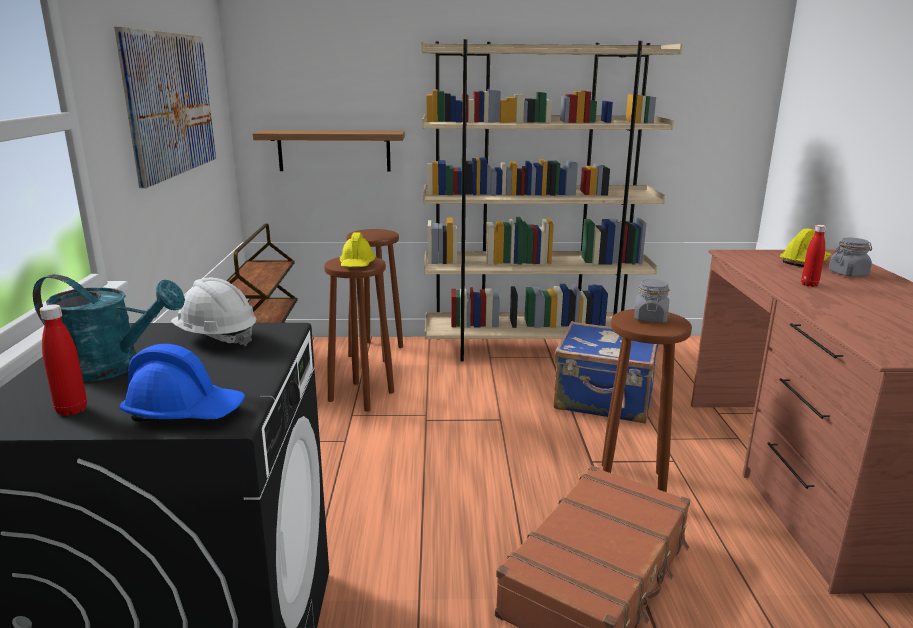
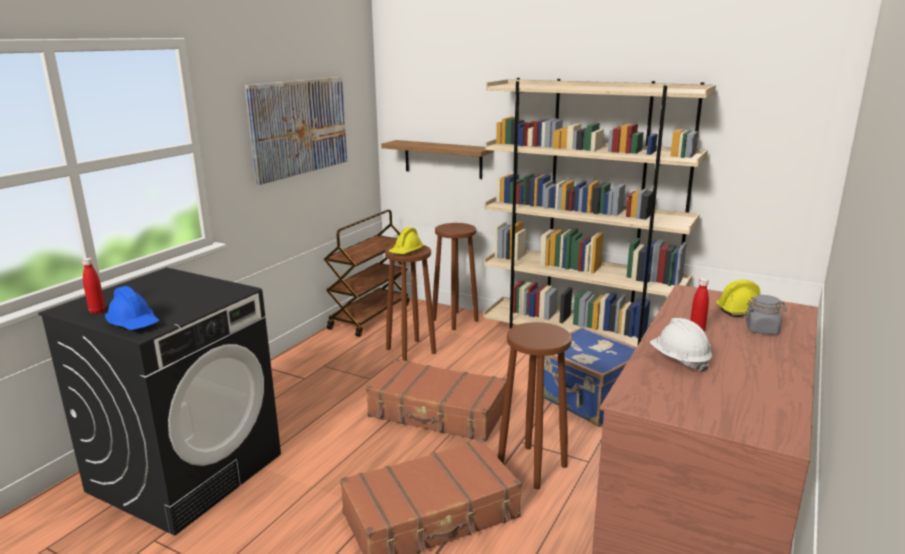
camera: 30 degrees right, 0 degrees up
turquoise watering can [33,274,185,382] -> none
white hard hat [171,278,256,346] -> white hard hat moved to [650,318,712,372]
grey jar [634,279,670,323] -> none
none -> brown suitcase [366,359,507,442]

